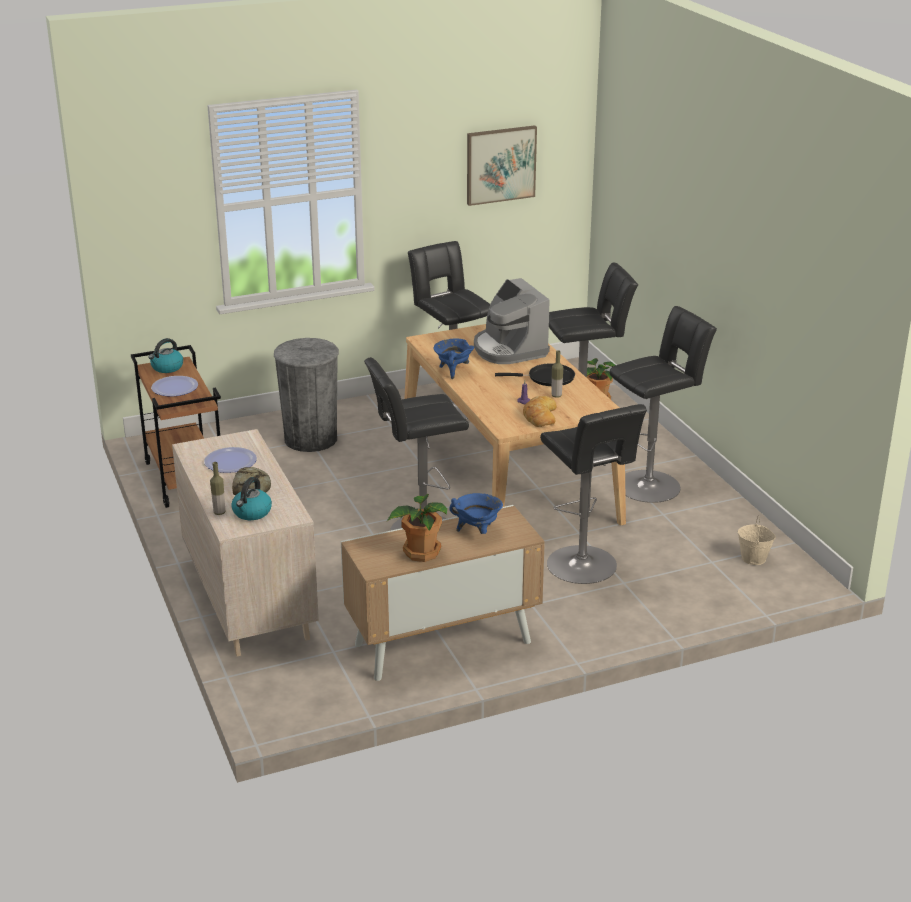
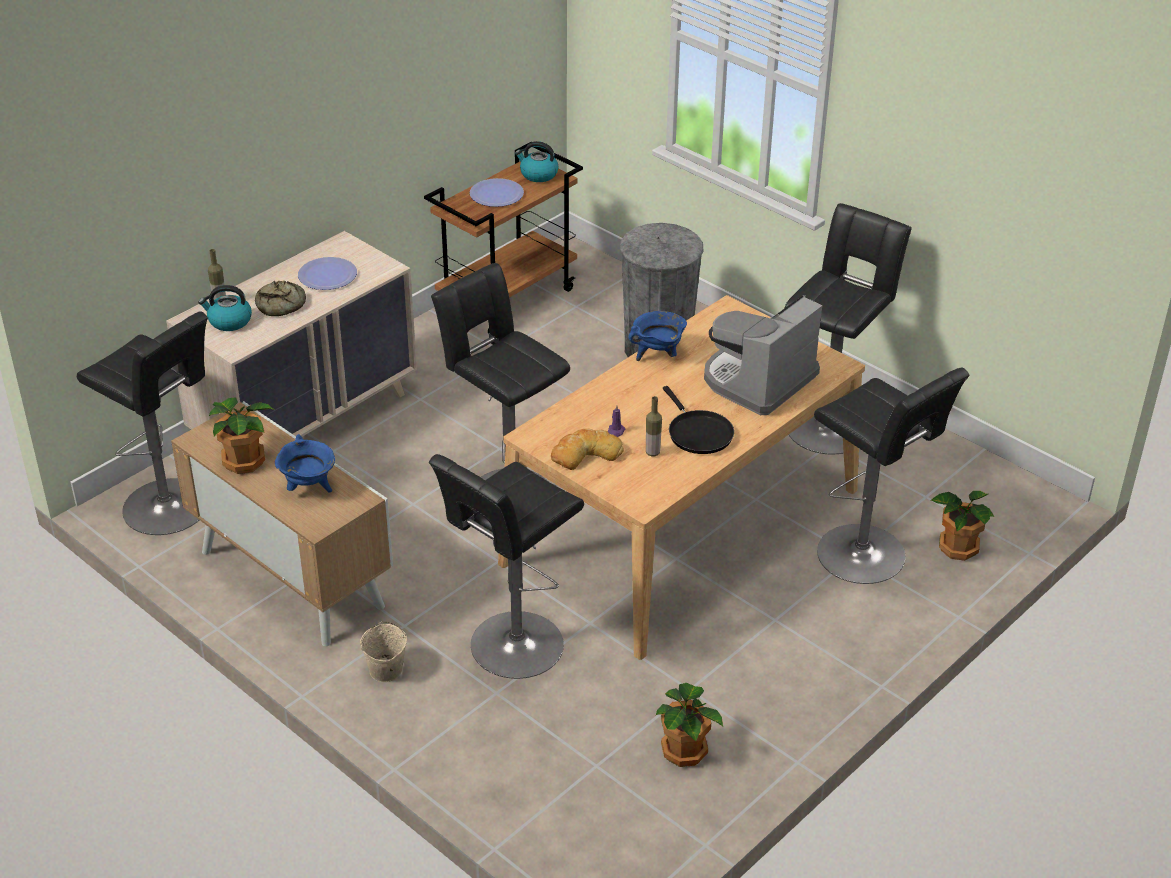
camera: 65 degrees right, 10 degrees up
picture [467,125,537,206] -> none
black stool [609,306,717,503] -> black stool moved to [77,311,208,535]
beige bucket [738,515,776,565] -> beige bucket moved to [360,621,407,682]
none -> potted plant [656,683,723,767]

